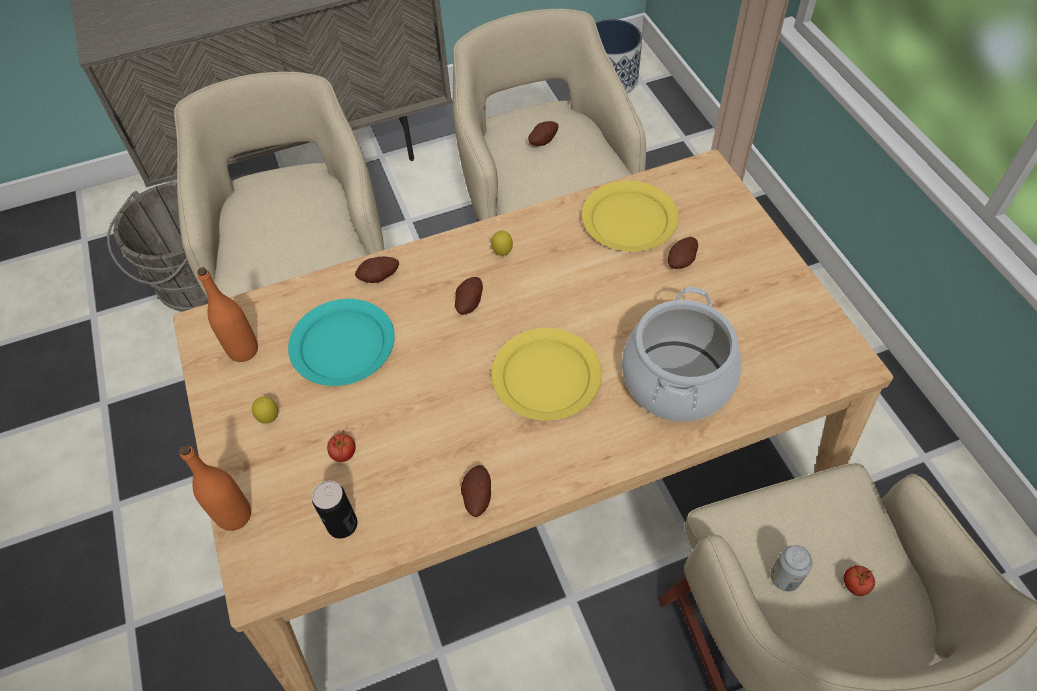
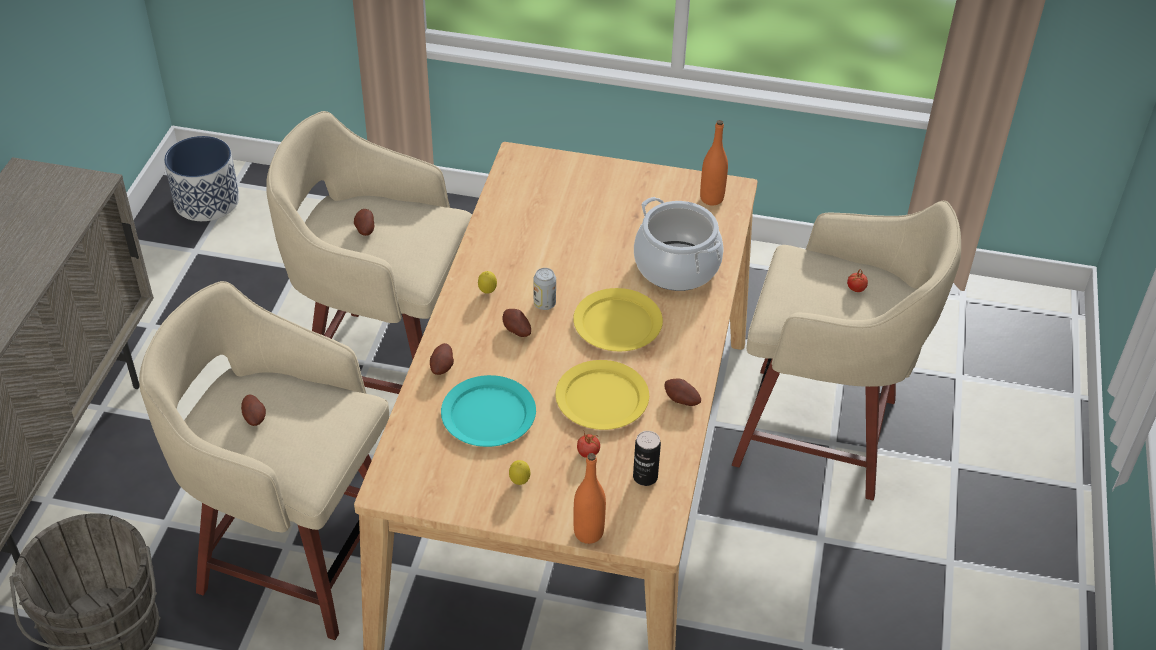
camera: 60 degrees left, 10 degrees down
orange bottle [197,267,258,362] -> orange bottle moved to [700,120,728,206]
yellow plate [582,181,679,252] -> yellow plate moved to [555,360,649,430]
potato [668,237,698,269] -> potato moved to [241,394,266,426]
can [770,545,813,592] -> can moved to [533,268,556,310]

